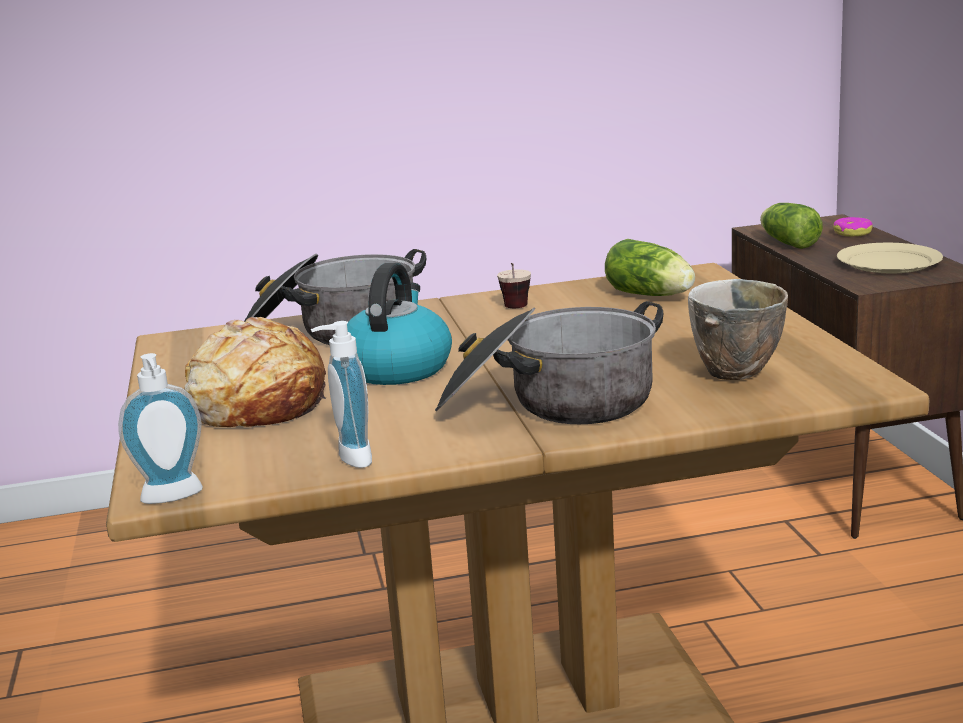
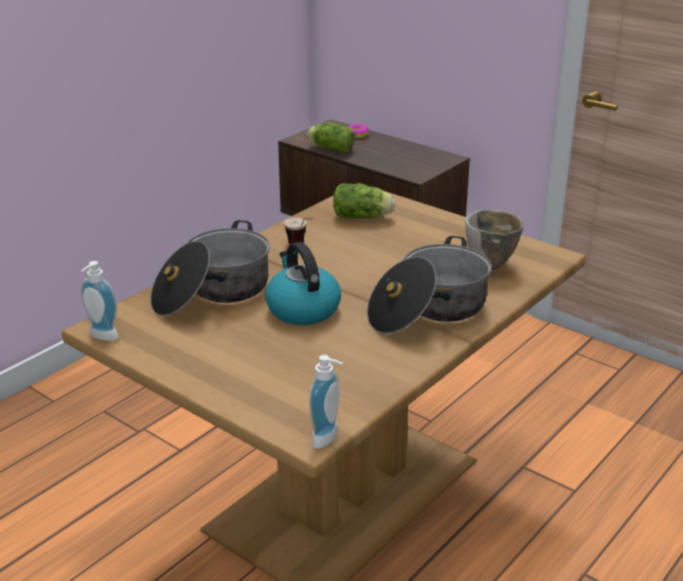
camera: 40 degrees left, 10 degrees up
bread [184,317,326,427] -> none
soap dispenser [311,321,372,468] -> soap dispenser moved to [80,261,119,341]
beige plate [837,243,943,273] -> none

